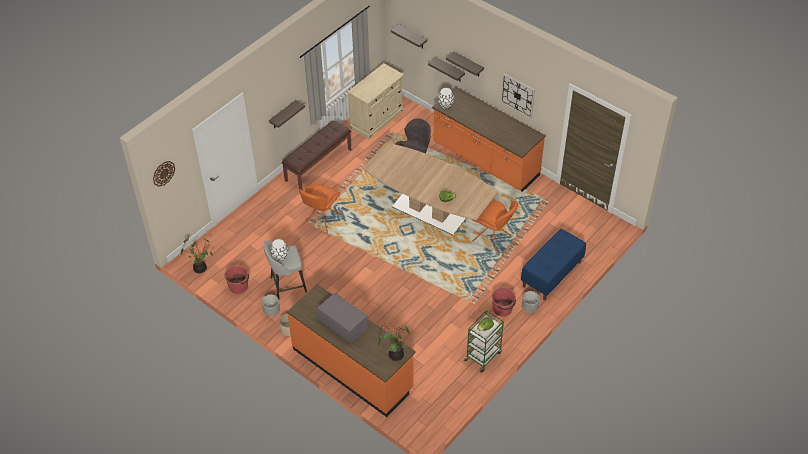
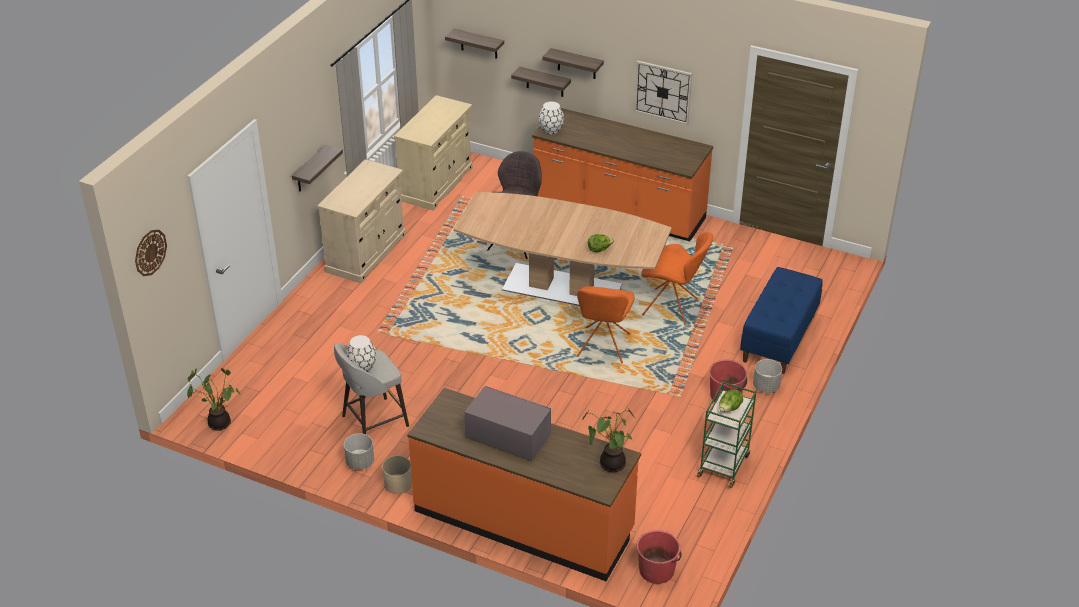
camera: 15 degrees left, 10 degrees down
red bucket [224,265,249,294] -> red bucket moved to [637,530,682,584]
brown bench [282,121,351,190] -> beige cabinet [317,159,406,284]
orange chair [299,183,342,234] -> orange chair moved to [577,286,635,363]

